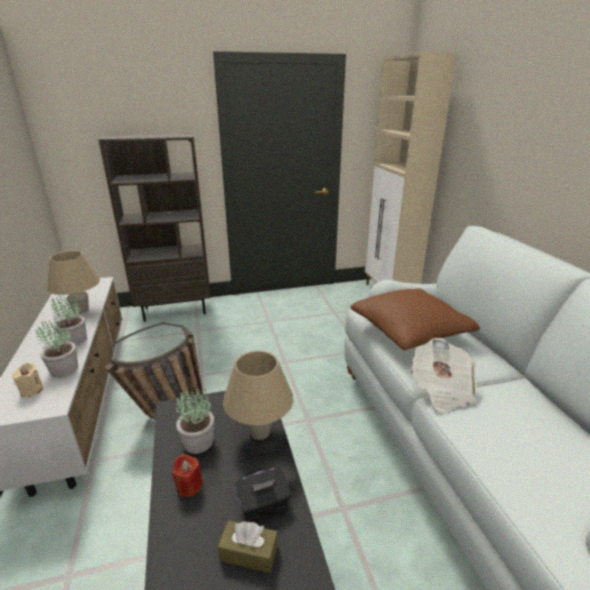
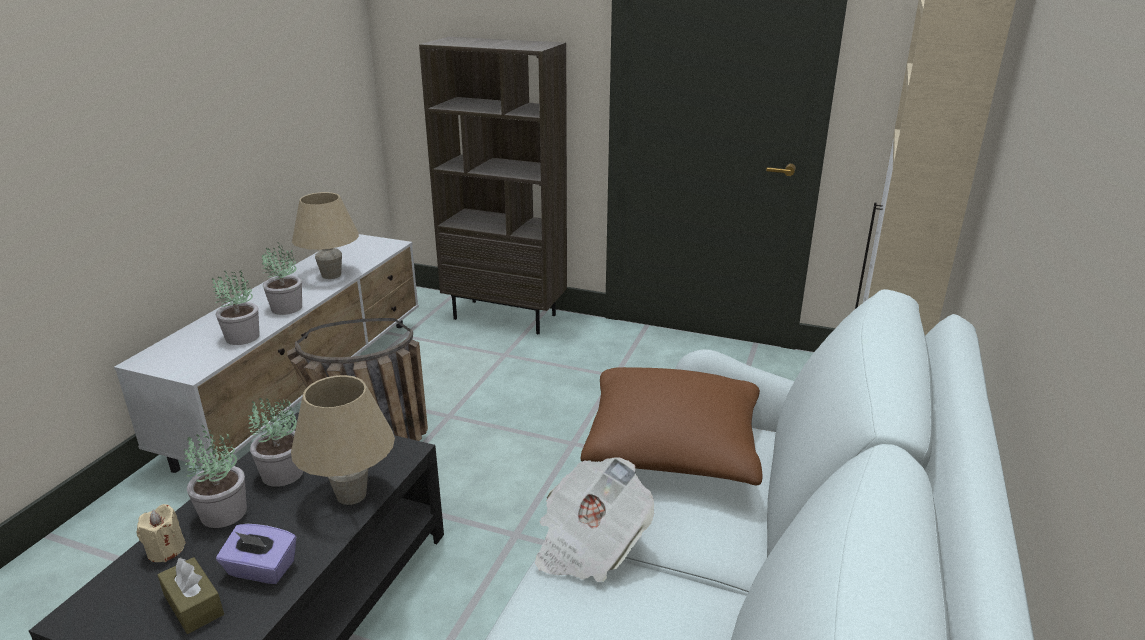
camera: 35 degrees right, 0 degrees up
beige candle [12,363,43,397] -> beige candle moved to [137,504,186,562]
red candle [172,454,203,497] -> potted plant [184,425,247,528]
black tissue box [235,468,291,520] -> purple tissue box [216,524,296,584]

